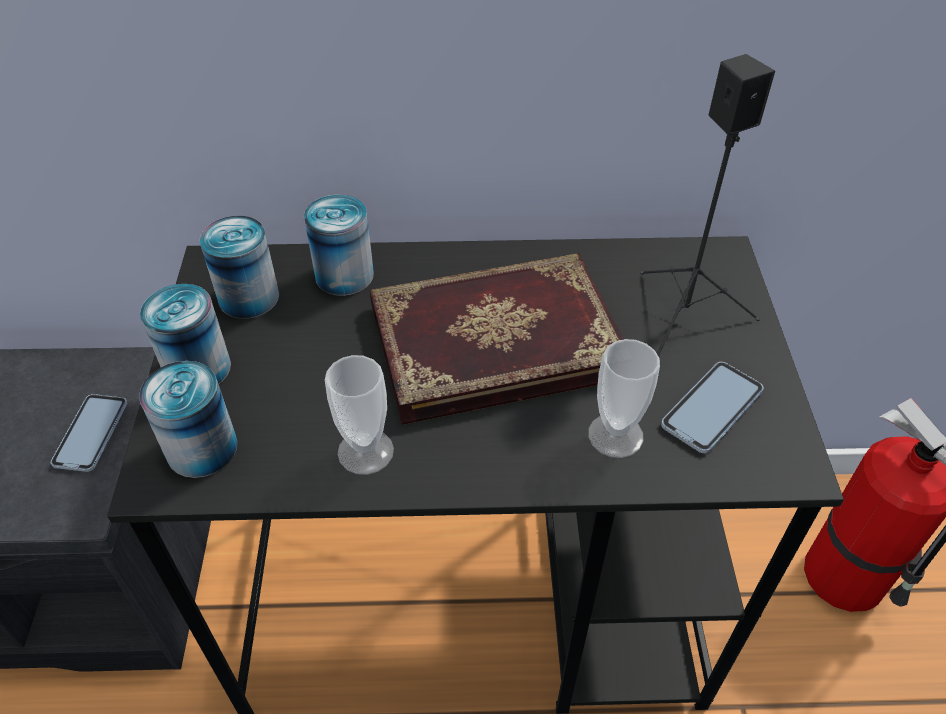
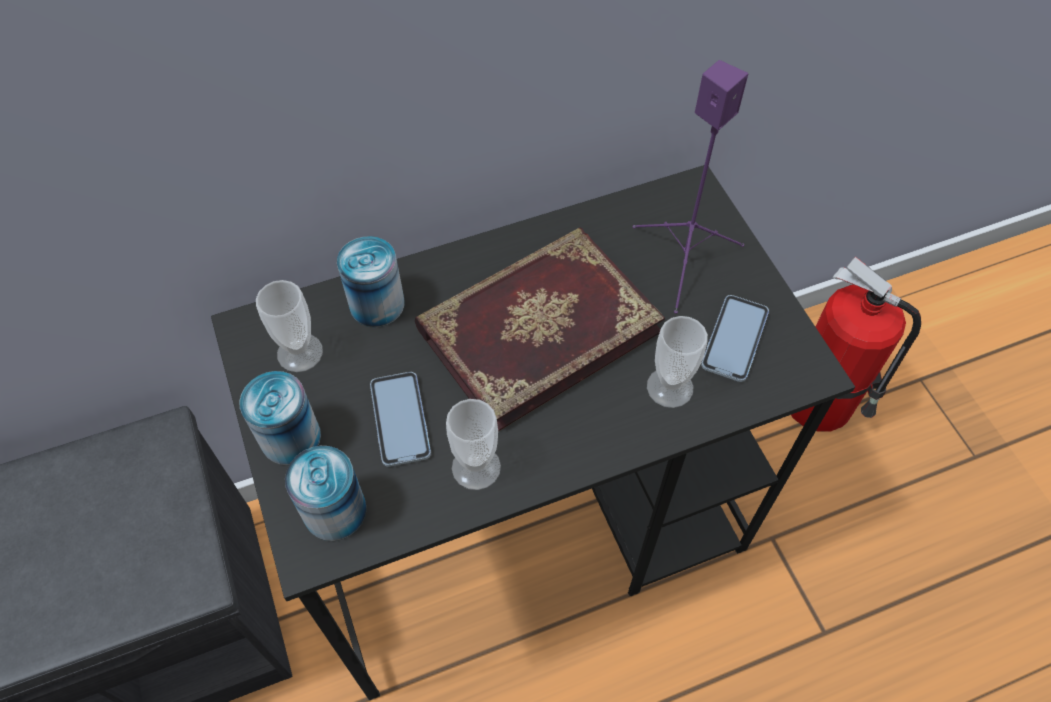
camera: 20 degrees left, 10 degrees up
phone [50,394,127,472] -> phone moved to [370,372,431,467]
can [200,216,279,319] -> cup [256,280,323,372]
black speaker [640,54,775,357] -> purple speaker [633,60,748,314]

